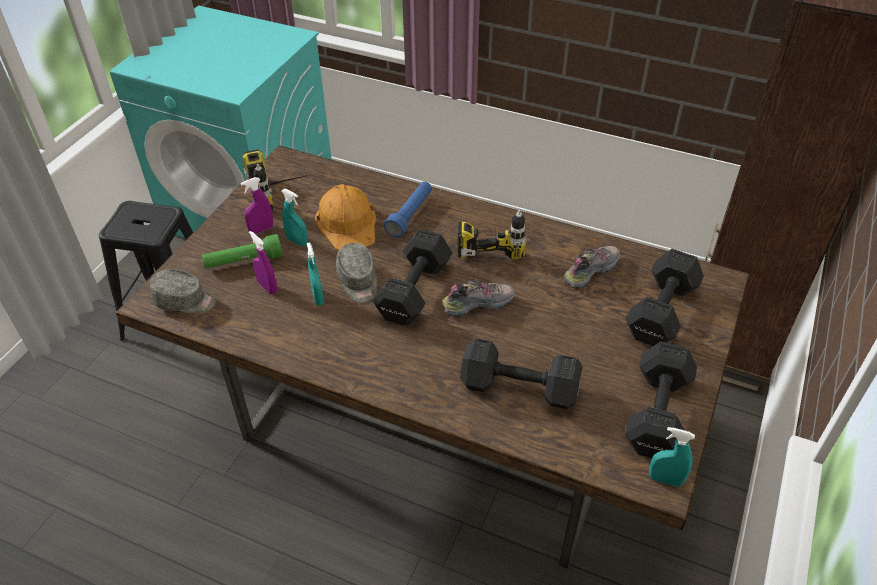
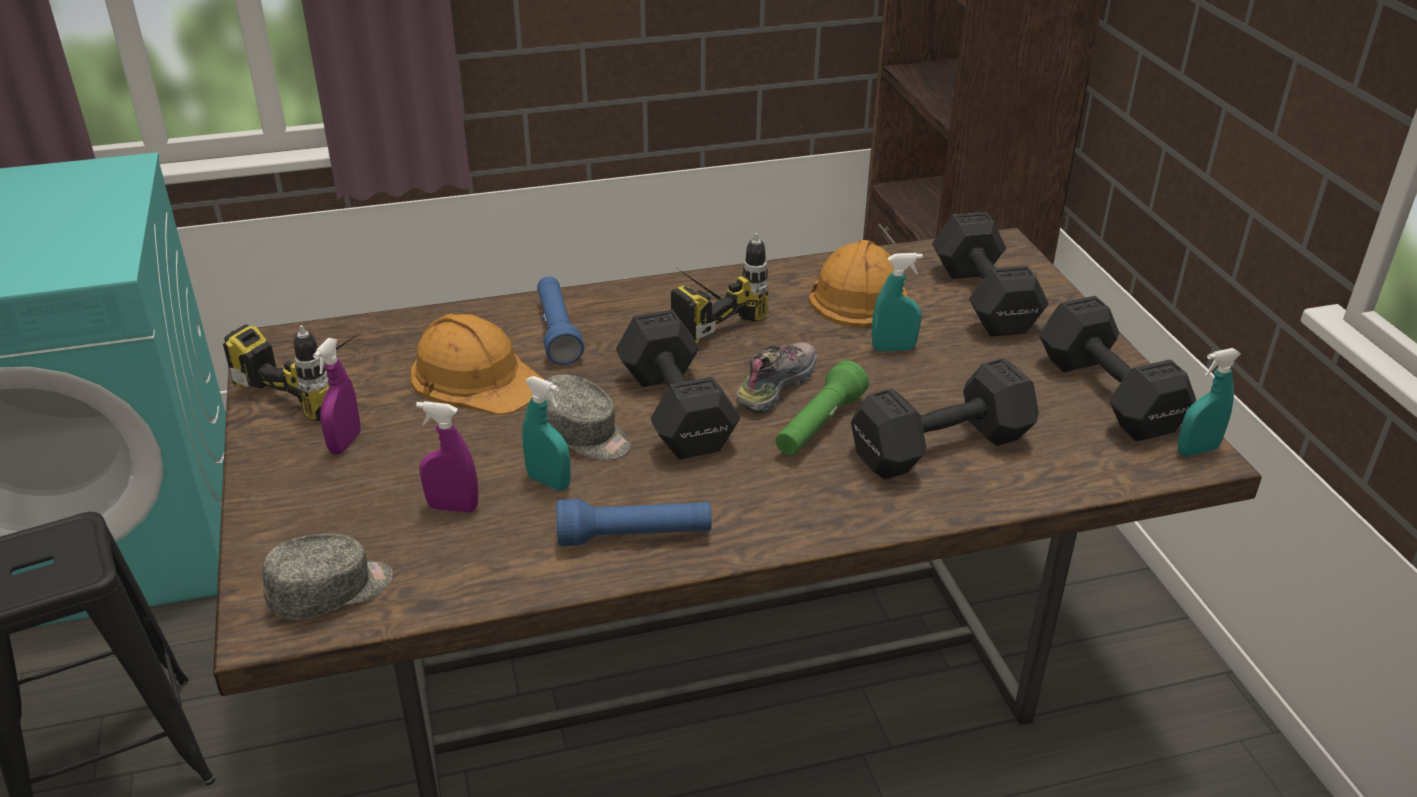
camera: 40 degrees left, 10 degrees down
green flashlight [202,234,283,269] -> green flashlight moved to [775,360,869,455]
turquoise spray bottle [282,189,308,246] -> turquoise spray bottle moved to [872,253,923,351]
shoe [563,246,620,289] -> orange hard hat [809,240,907,327]
none -> blue flashlight [557,499,712,546]

